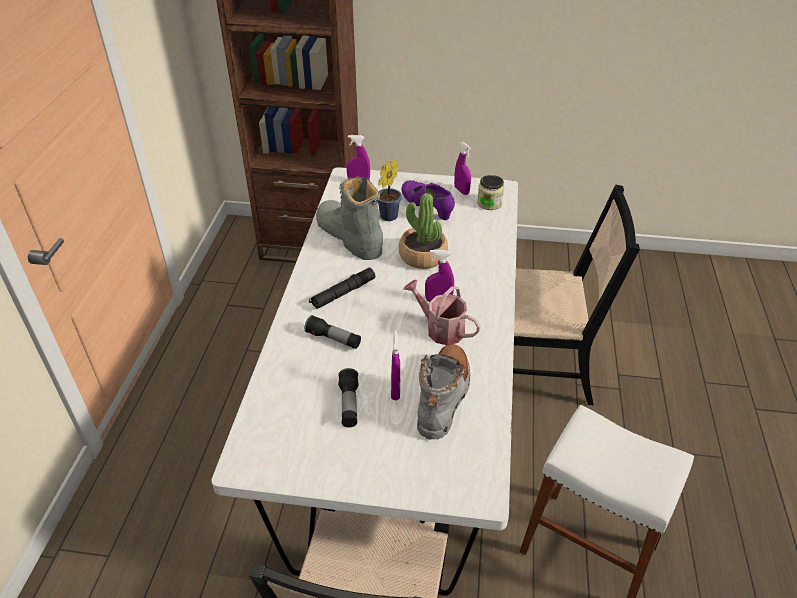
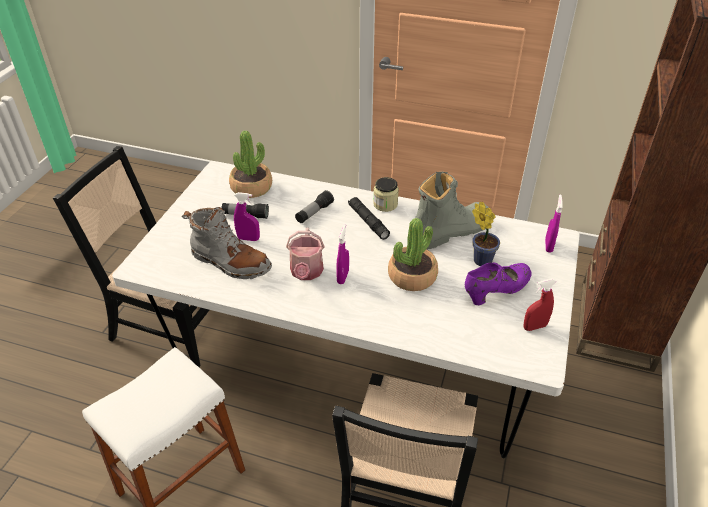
camera: 100 degrees right, 0 degrees up
watering can [403,280,481,345] -> watering can turned 135 degrees clockwise [286,228,324,280]
purple spray bottle [454,142,471,195] -> red spray bottle [523,278,557,331]
jar [477,175,504,210] -> jar moved to [373,177,399,212]
none -> potted plant [229,131,272,198]

